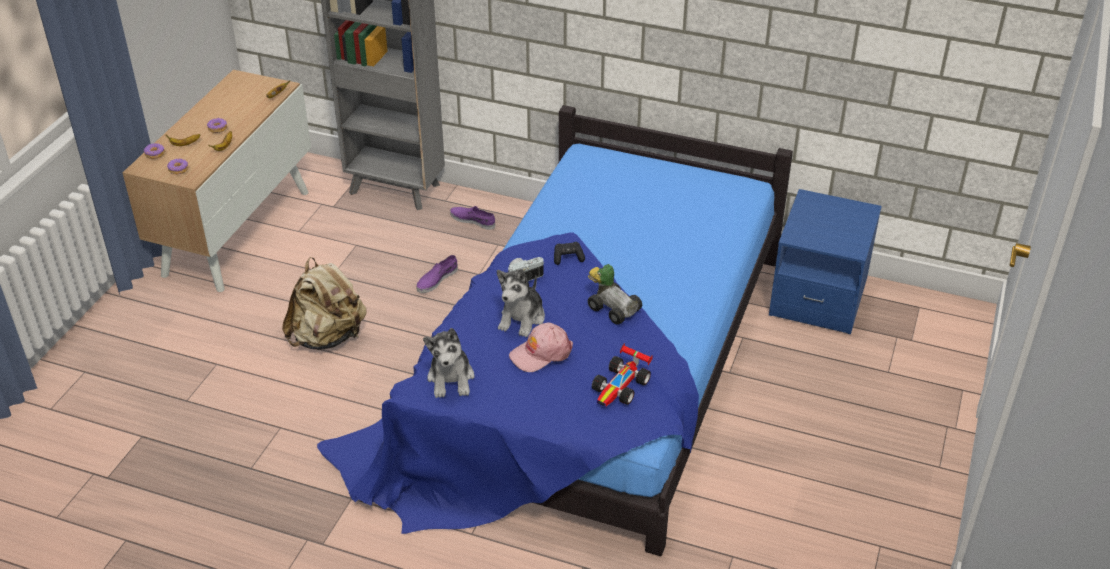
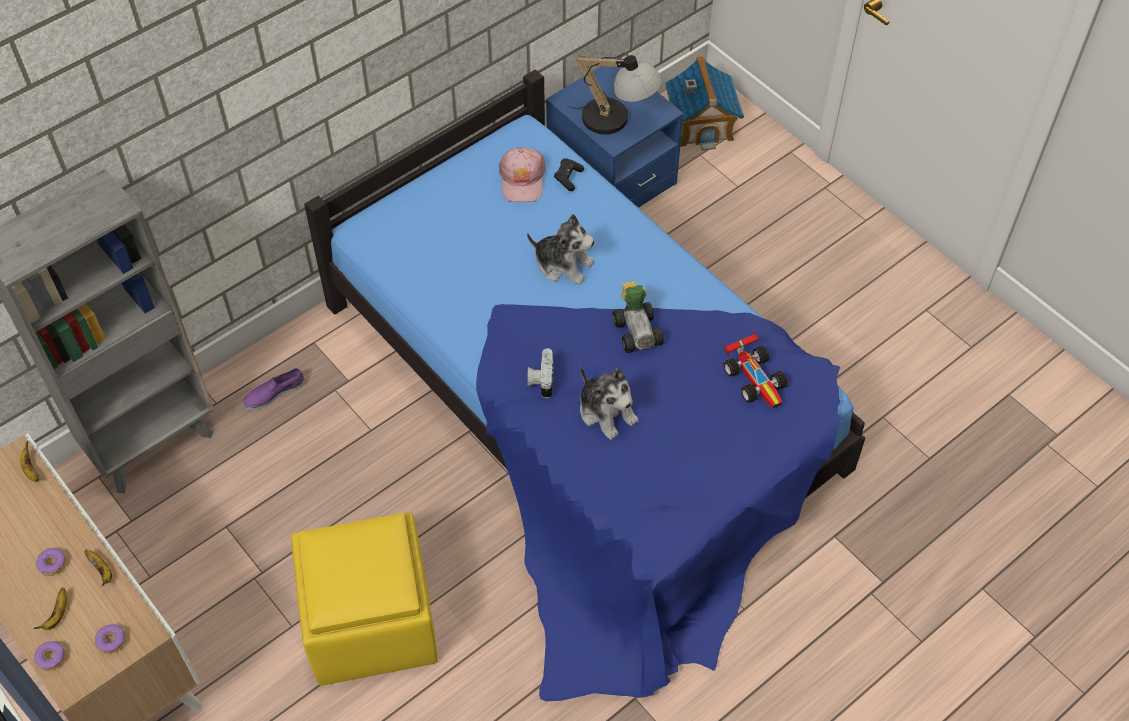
camera: 60 degrees left, 15 degrees up
beige backpack [282,257,367,350] -> yellow ottoman [291,512,438,686]
purple shoe [416,255,458,293] -> none
plush toy [423,328,475,398] -> plush toy moved to [527,214,595,285]
pink cap [509,323,573,372] -> pink cap moved to [499,148,546,202]
black game controller [554,242,585,265] -> black game controller moved to [554,158,584,191]
toy car [588,264,642,325] -> toy car turned 90 degrees clockwise [612,281,664,353]
none -> table lamp [567,53,662,135]
none -> toy house [665,55,744,150]

